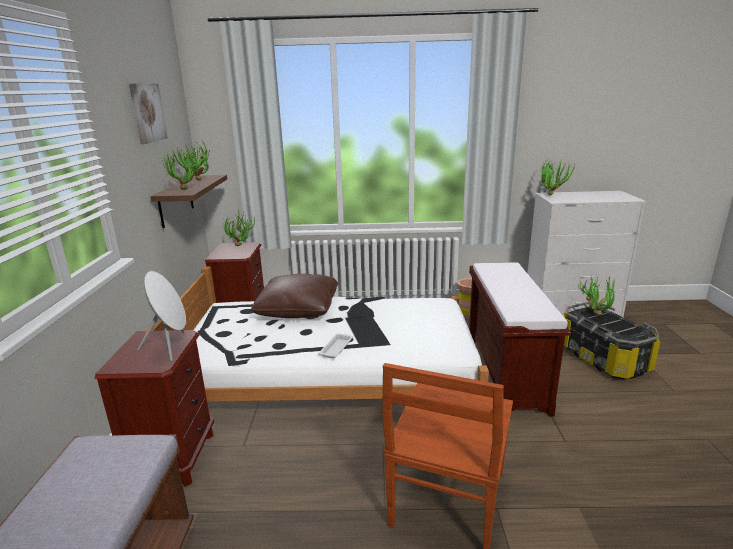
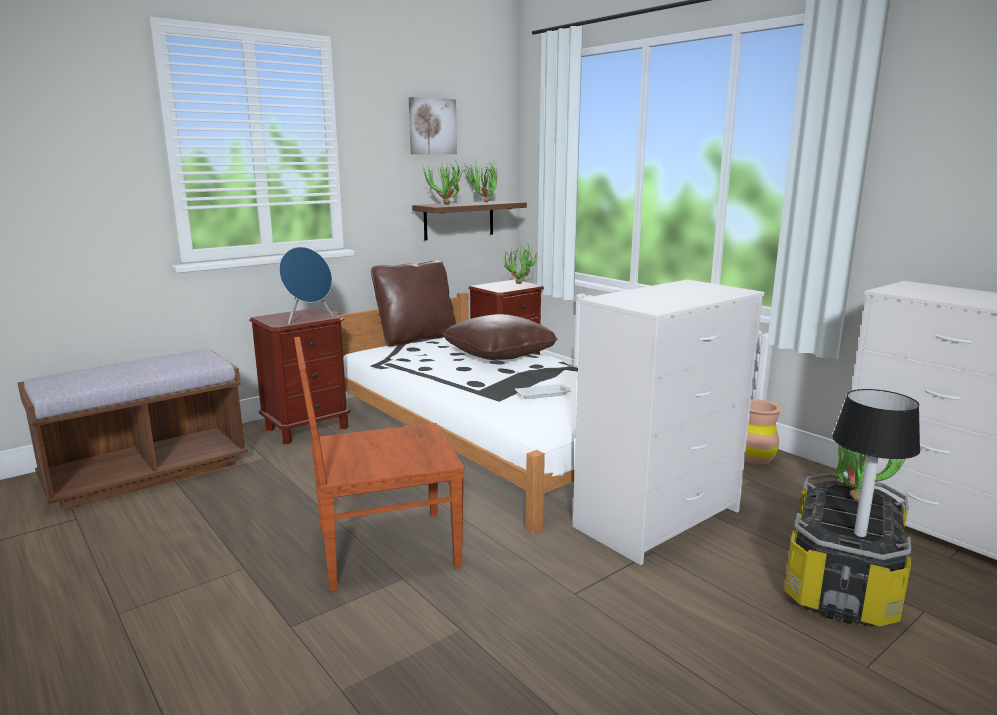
camera: 50 degrees right, 5 degrees down
white speaker [137,271,186,361] -> blue speaker [279,247,333,325]
white tray [318,334,353,358] -> white tray moved to [515,384,571,399]
brown bench [469,262,571,417] -> white dresser [573,279,764,565]
potted plant [541,157,575,196] -> none
none -> brown pillow [371,261,456,347]
none -> table lamp [832,389,921,537]

